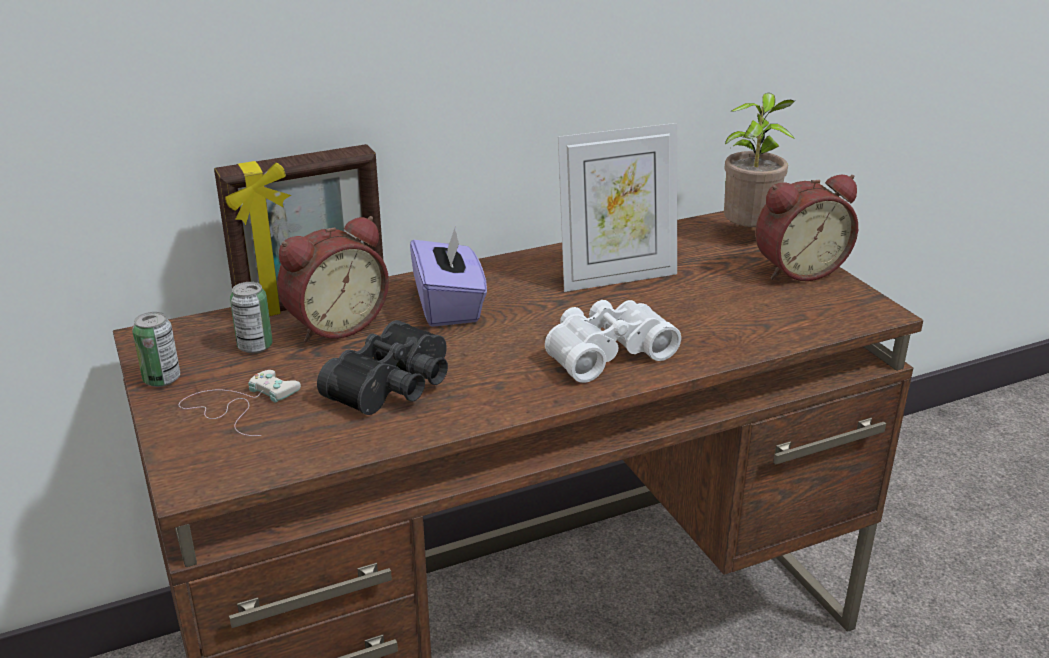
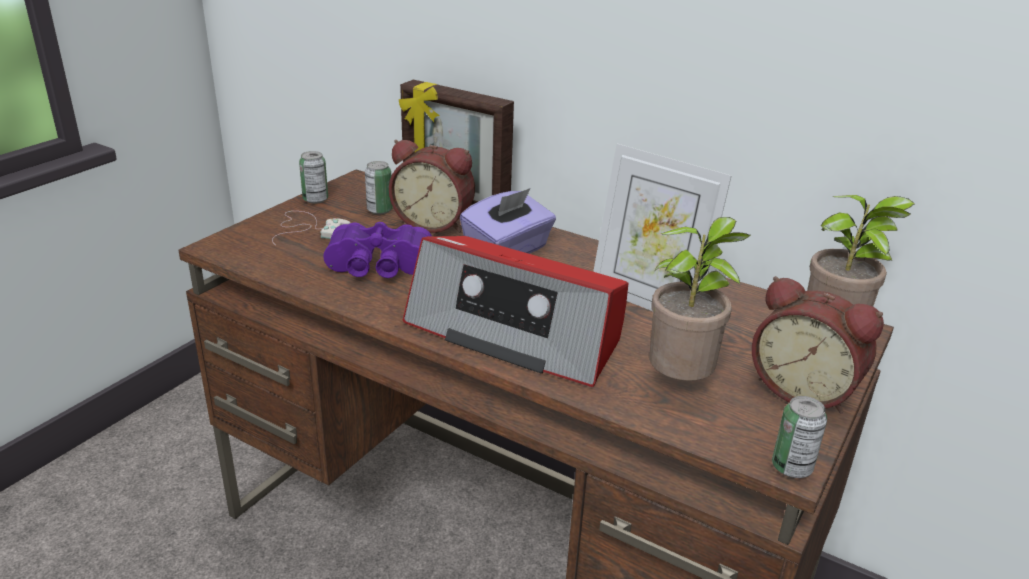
camera: 55 degrees right, 0 degrees up
black binoculars [317,320,448,415] -> purple binoculars [323,222,432,278]
white binoculars [545,300,681,383] -> radio [403,236,628,387]
none -> potted plant [649,217,751,381]
none -> can [772,396,827,478]

